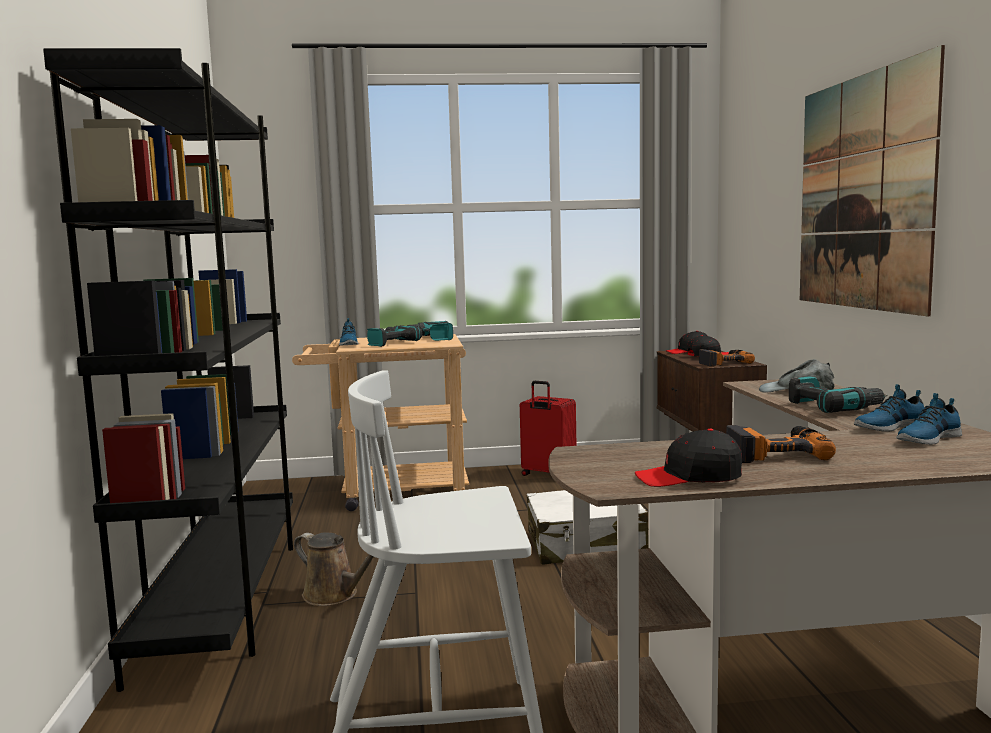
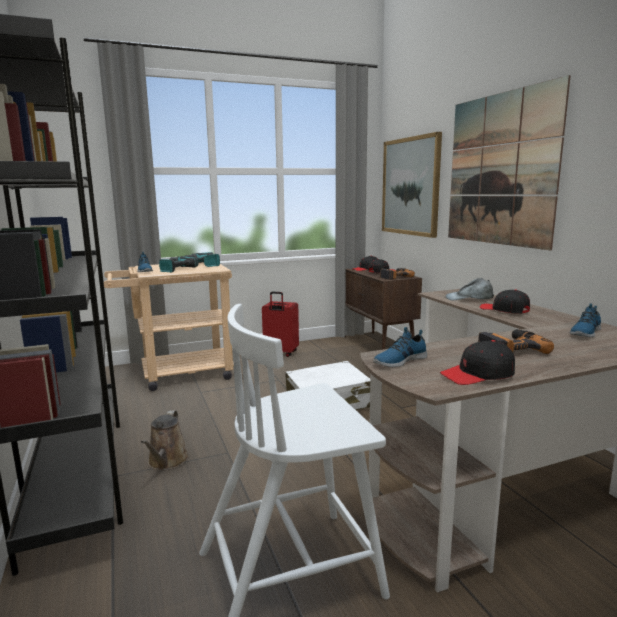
camera: 15 degrees left, 5 degrees up
brown watering can [294,532,374,606] -> brown watering can turned 75 degrees clockwise [141,410,189,470]
power drill [789,376,888,413] -> black cap [480,289,530,313]
shoe [854,384,925,432] -> shoe moved to [373,327,427,367]
none -> picture [382,132,442,238]

